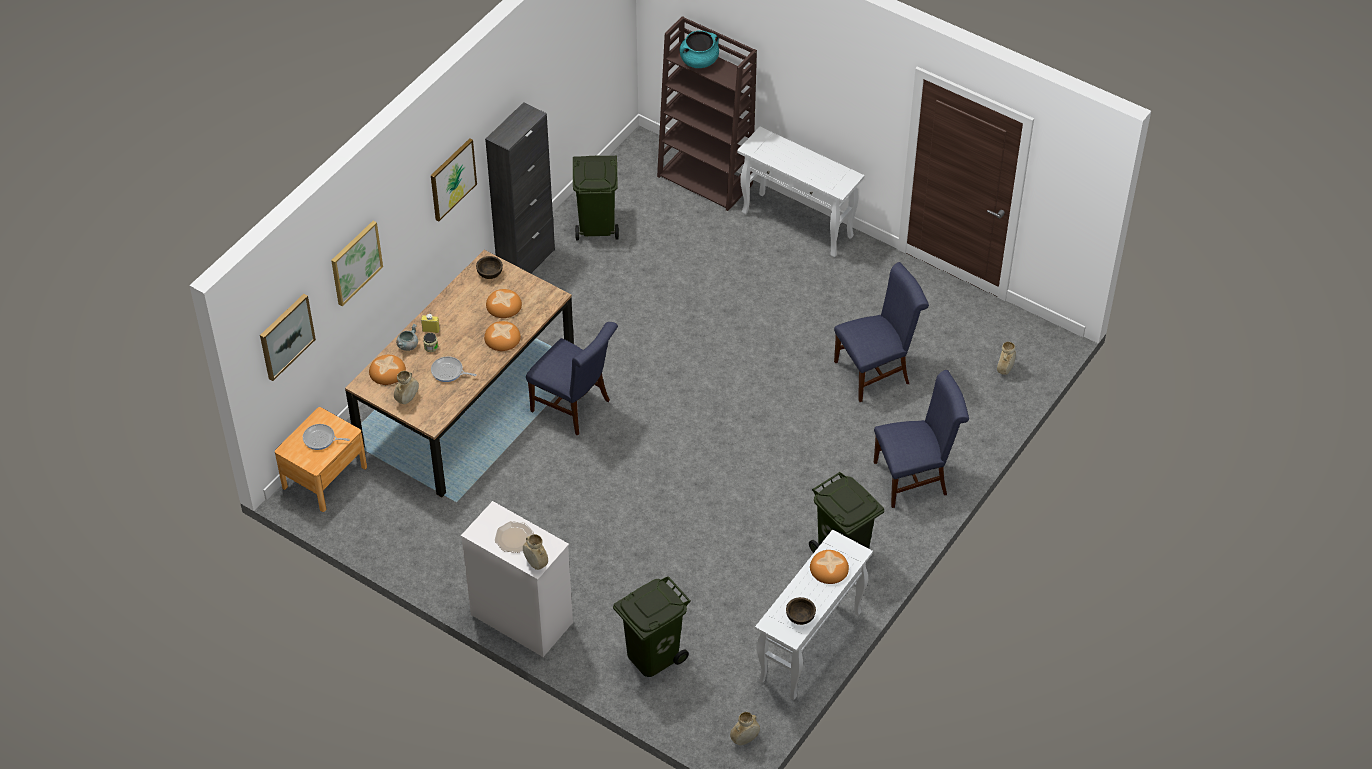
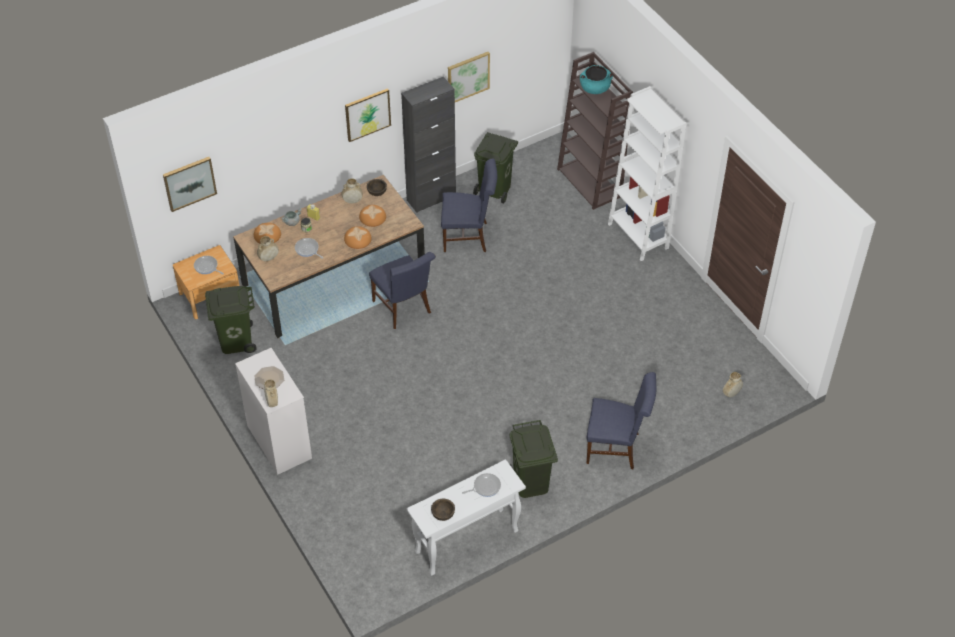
camera: 25 degrees right, 0 degrees up
picture [331,221,383,306] -> picture moved to [448,52,490,102]
green trash can [613,576,691,677] -> green trash can moved to [205,286,257,354]
beige vase [730,712,760,745] -> beige vase moved to [341,178,363,203]
white console table [737,127,864,258] -> white bookcase [608,86,686,261]
bread [810,550,849,584] -> frying pan [462,473,501,497]
blue chair [834,262,929,402] -> blue chair moved to [441,158,497,252]

